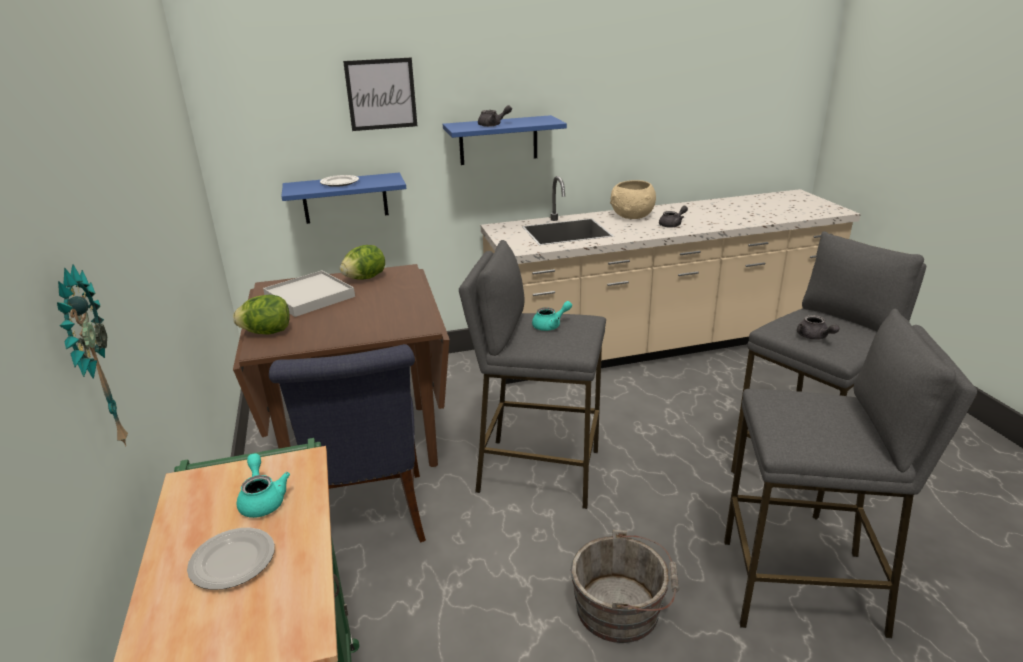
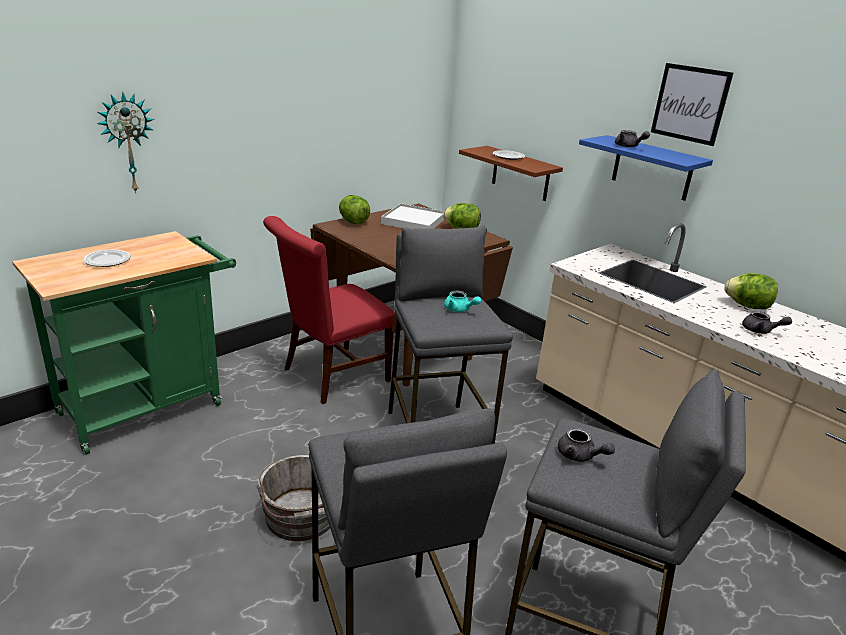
camera: 60 degrees right, 0 degrees up
turquoise teapot [237,453,290,518] -> none
blue chair [269,344,426,543] -> red chair [263,216,395,404]
blue shelf [281,173,406,224] -> brown shelf [459,146,563,201]
picture [343,58,417,131] -> picture moved to [651,63,733,146]
beige bowl [610,180,656,219] -> lettuce [725,273,778,310]
grey teapot [797,315,840,340] -> grey teapot turned 90 degrees counterclockwise [558,427,615,462]

